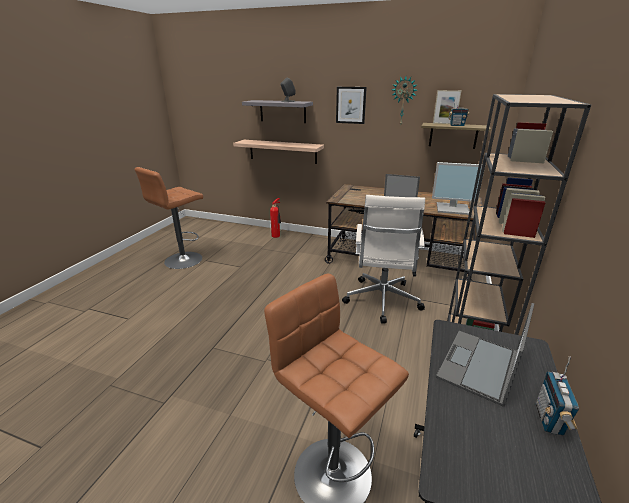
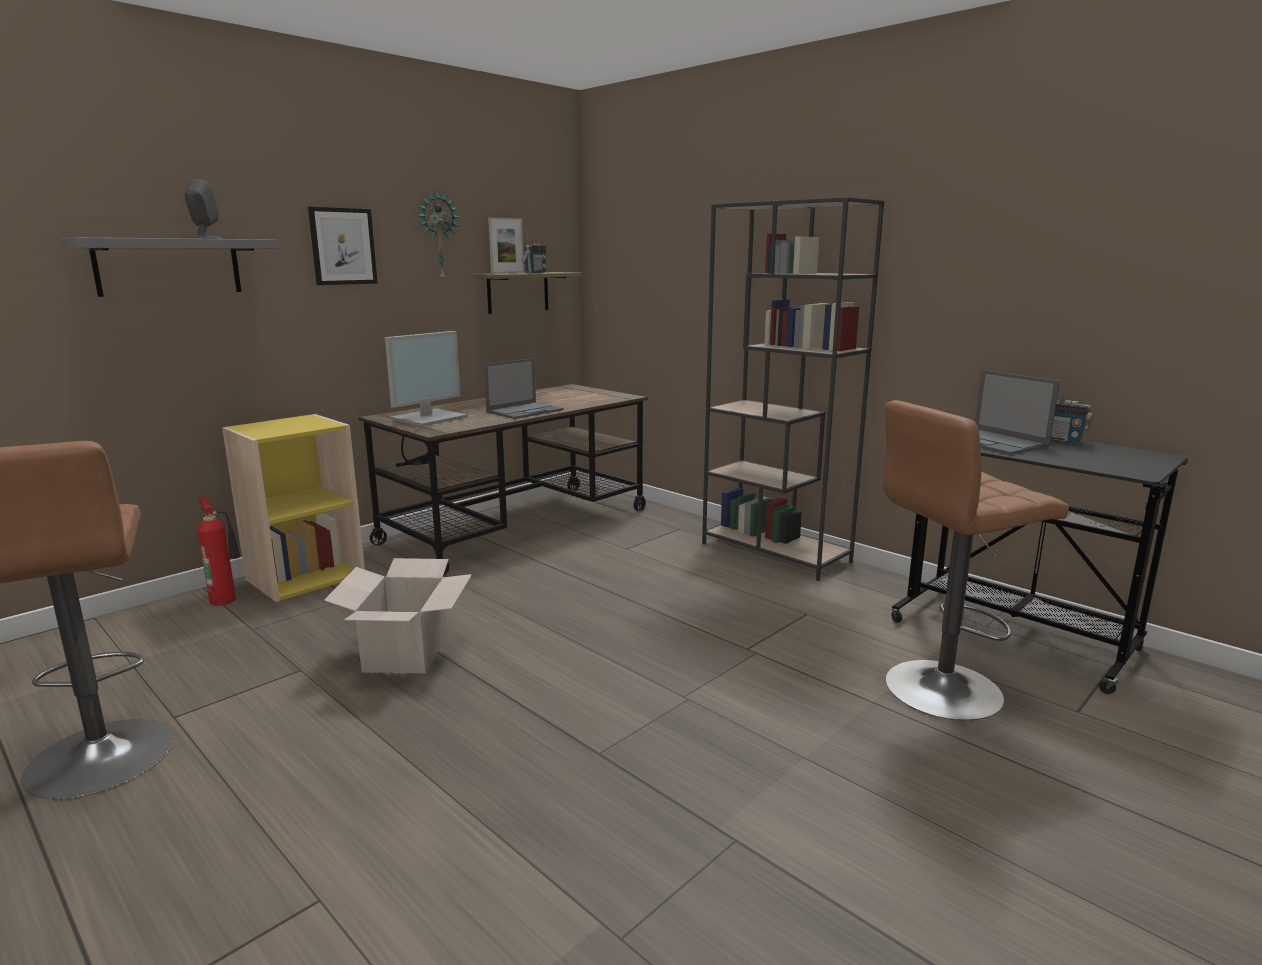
camera: 65 degrees left, 10 degrees down
shelf [233,140,324,164] -> none
white office chair [342,195,425,324] -> none
monitor [432,162,484,215] -> monitor moved to [385,331,468,427]
none -> yellow bookcase [222,414,365,602]
none -> cardboard box [324,558,472,674]

